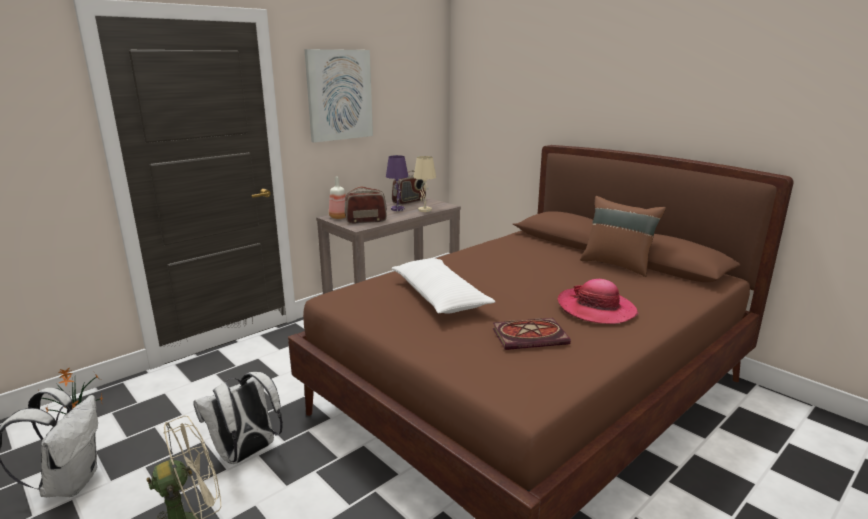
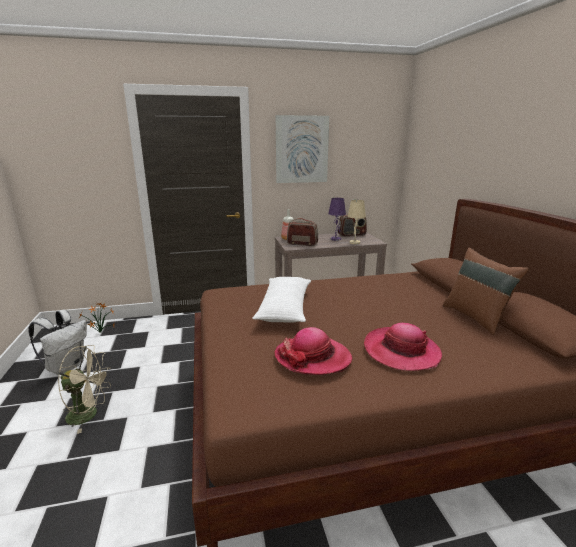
camera: 30 degrees right, 0 degrees up
white backpack [193,372,283,464] -> none
book [492,318,571,350] -> hat [275,327,353,375]

